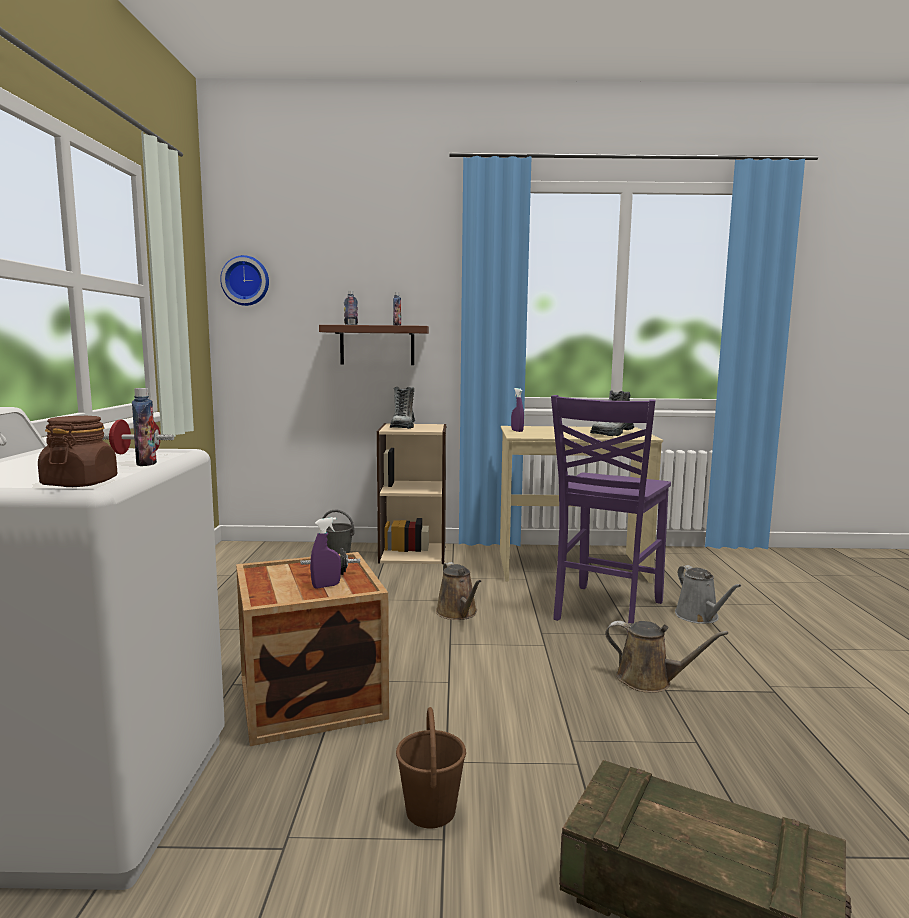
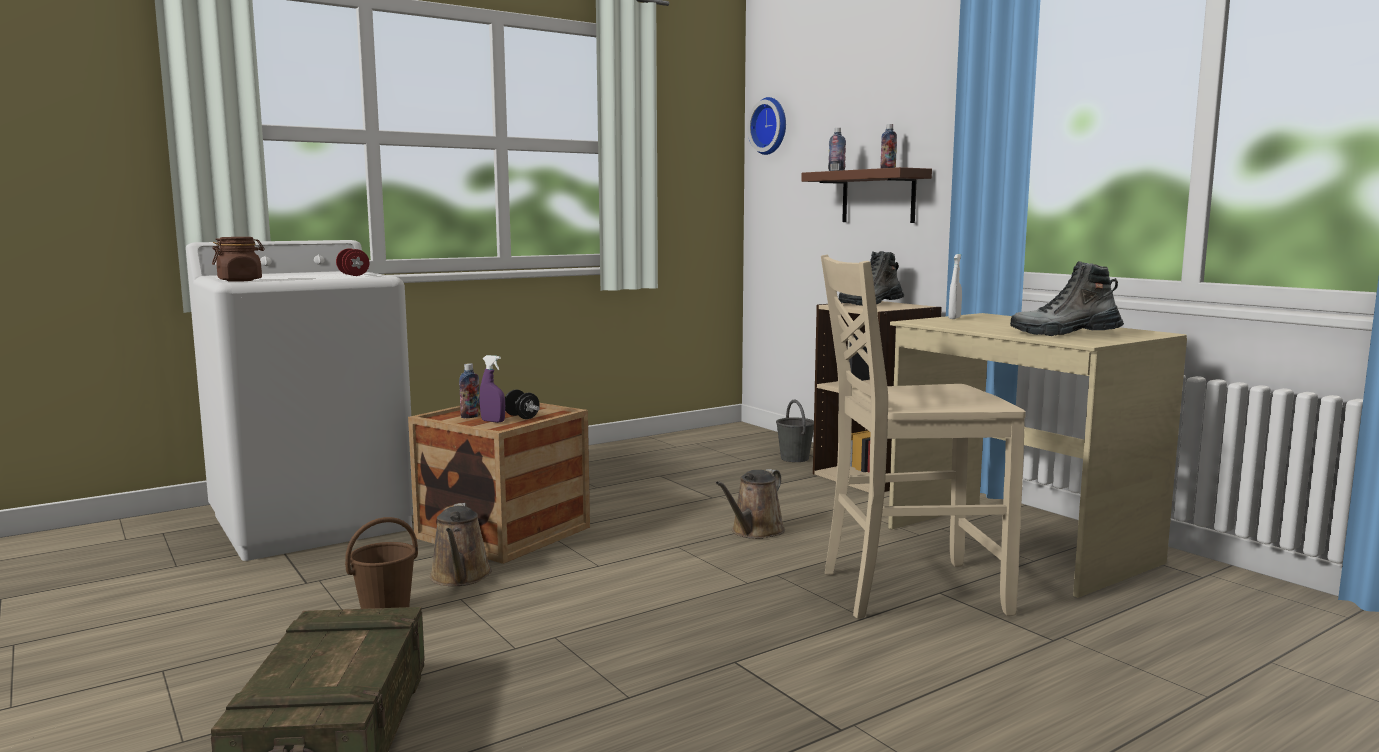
camera: 55 degrees right, 0 degrees up
bottle [132,388,157,466] -> bottle moved to [459,363,480,418]
purple spray bottle [511,388,524,432] -> white spray bottle [949,254,962,319]
purple chair [551,395,671,633] -> beige chair [821,254,1026,619]
brown watering can [605,621,728,693] -> brown watering can moved to [430,503,492,586]
grey watering can [675,565,741,624] -> none

